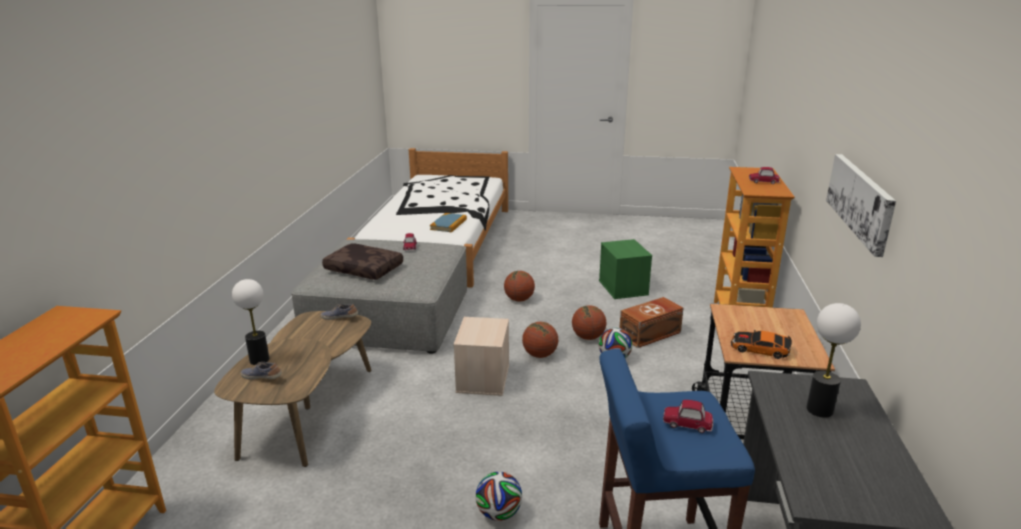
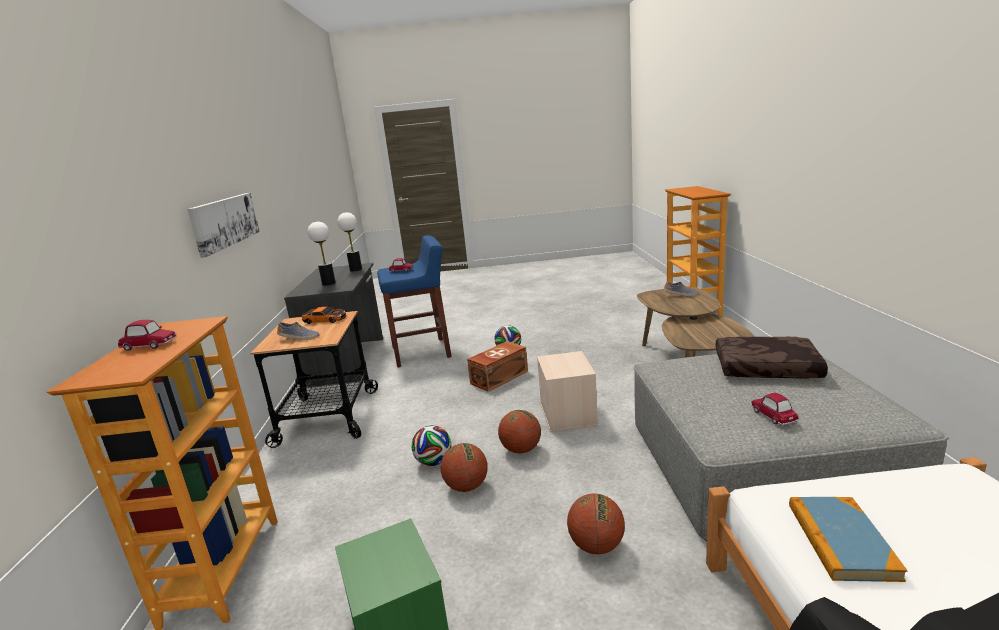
camera: 170 degrees right, 5 degrees down
table lamp [232,279,269,365] -> table lamp moved to [337,212,362,271]
shoe [321,304,358,320] -> shoe moved to [277,322,320,340]
brown storage box [619,297,684,348] -> brown storage box moved to [467,341,528,392]

